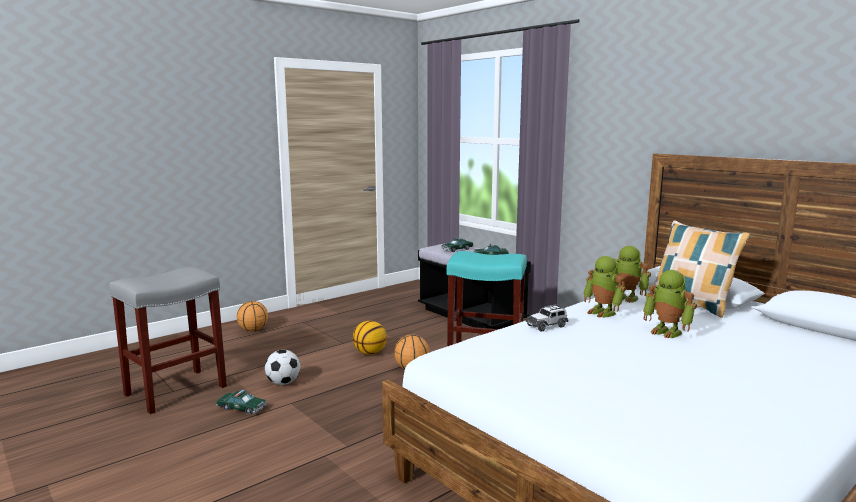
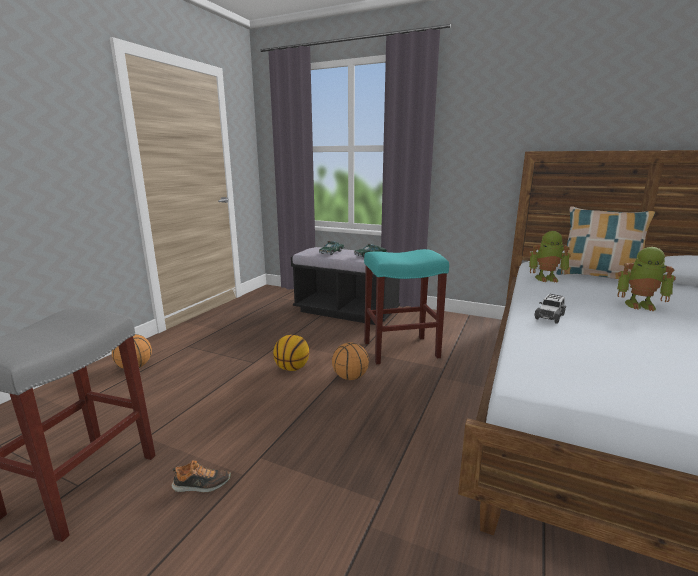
camera: 25 degrees left, 5 degrees up
toy car [216,390,267,415] -> shoe [171,460,231,492]
football [265,350,300,385] -> none
toy robot [583,256,626,318] -> none

